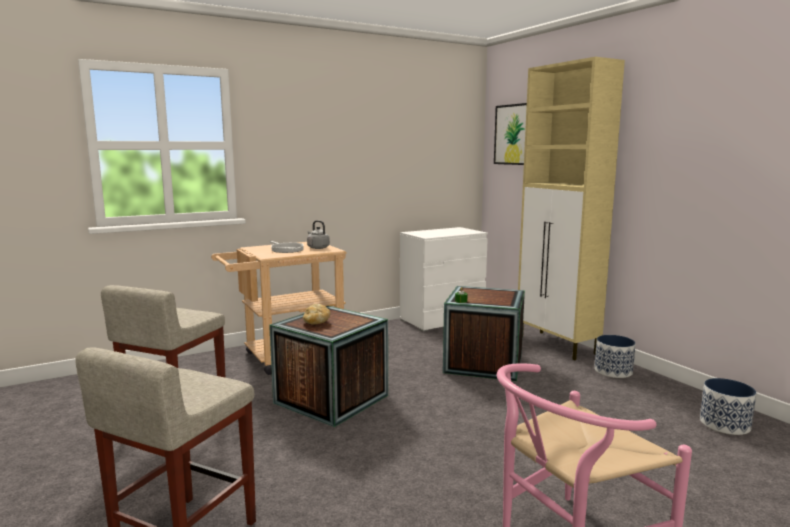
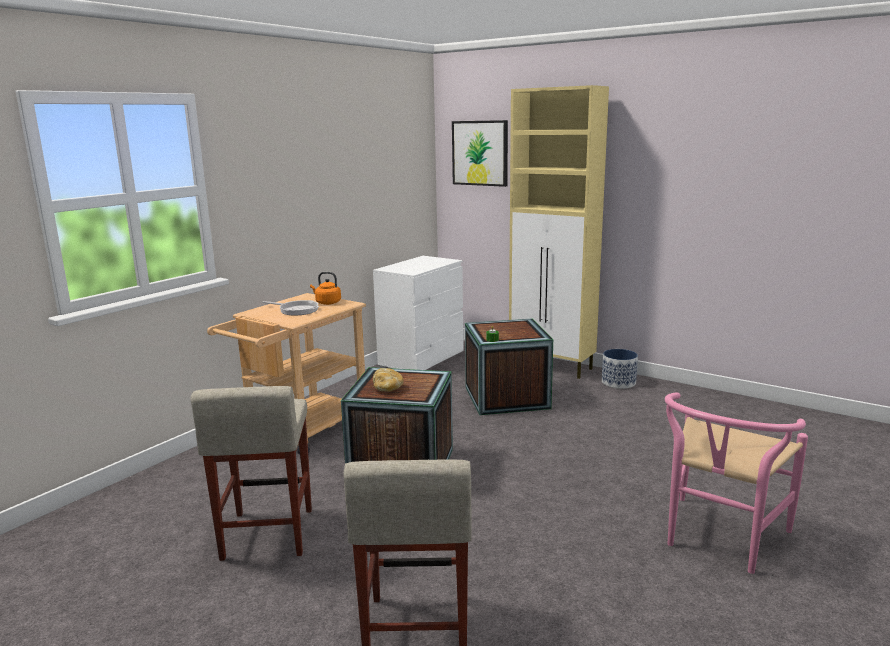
camera: 25 degrees left, 5 degrees up
grey kettle [307,220,330,249] -> orange kettle [310,272,341,305]
planter [700,378,756,435] -> none

